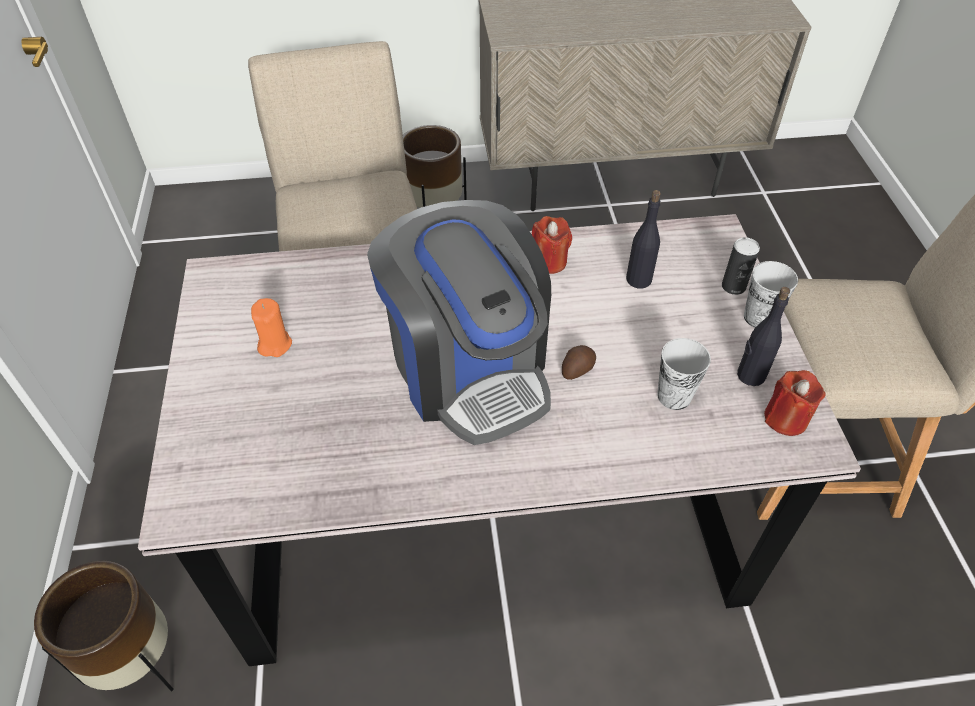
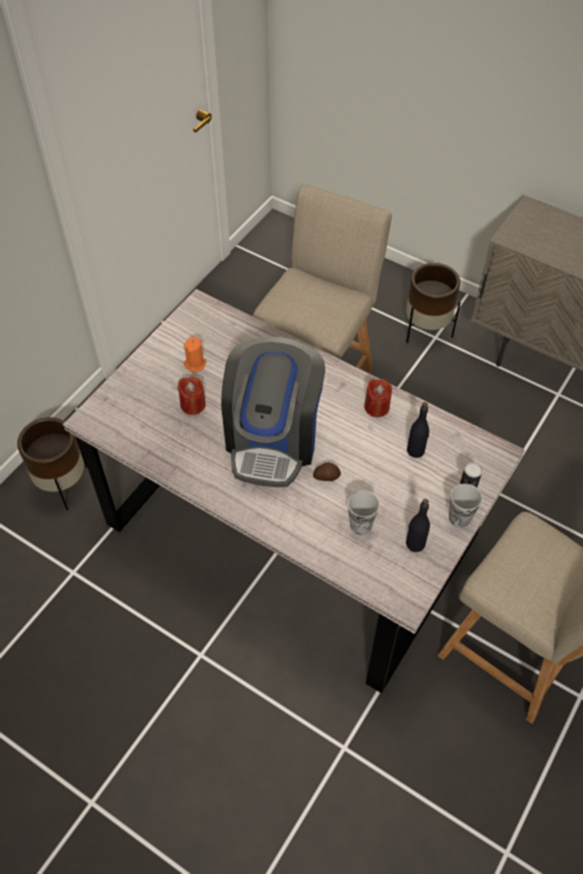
camera: 40 degrees right, 5 degrees up
red candle [764,370,826,436] -> red candle moved to [178,376,206,415]

